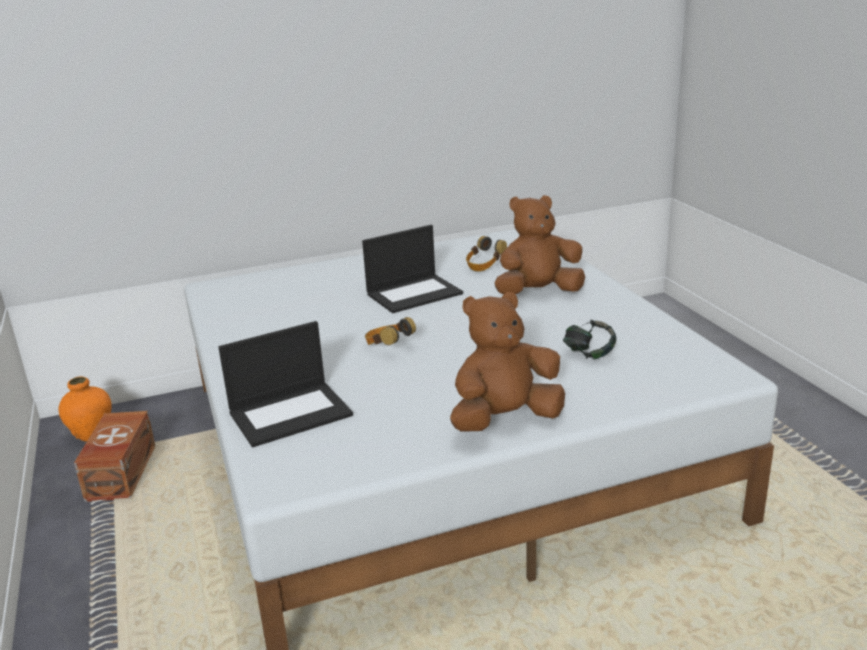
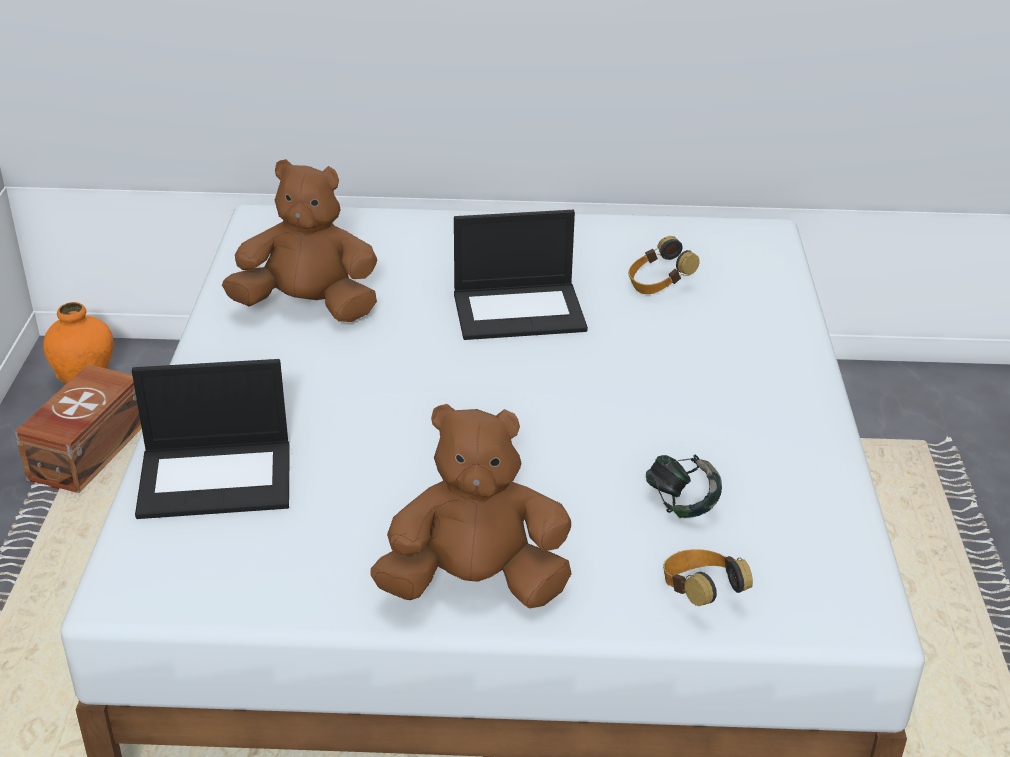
camera: 20 degrees right, 10 degrees up
headphones [365,317,416,345] -> headphones moved to [663,549,753,606]
brown plush toy [495,195,585,294] -> brown plush toy moved to [222,159,377,322]

